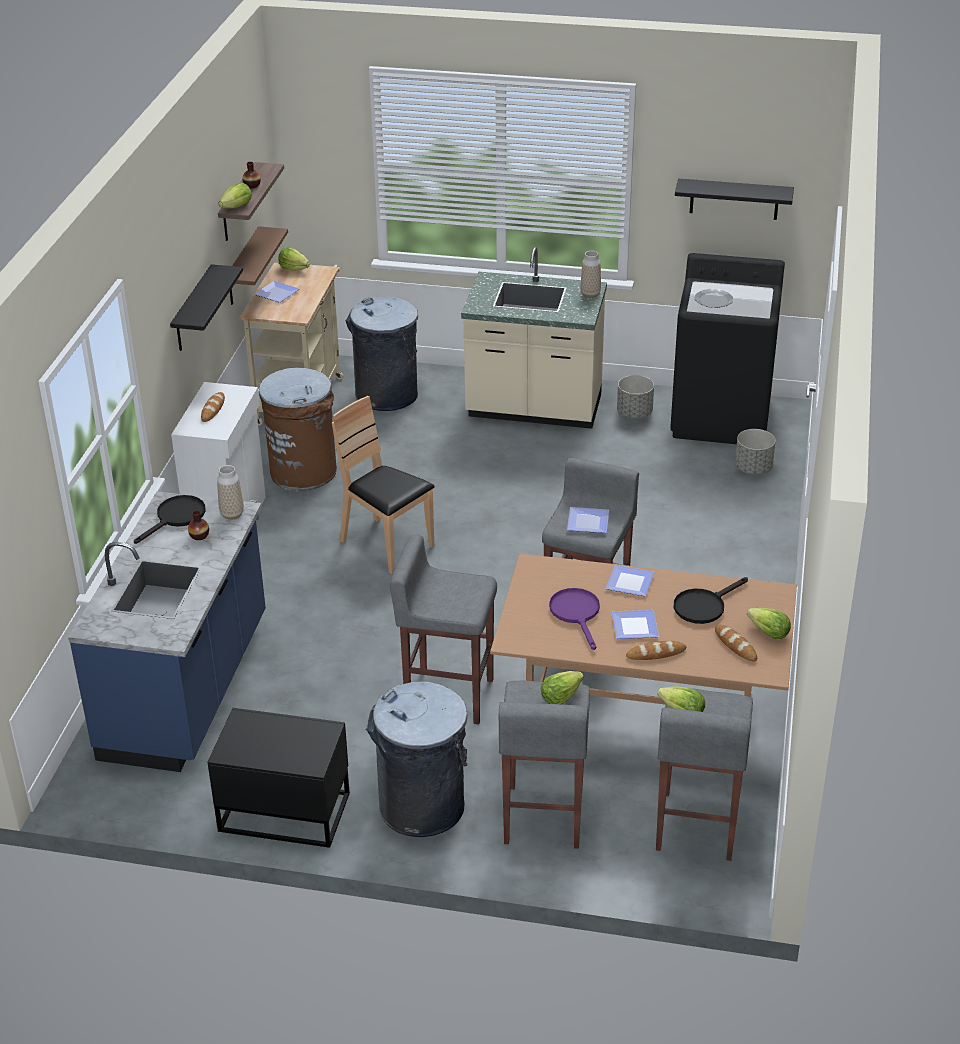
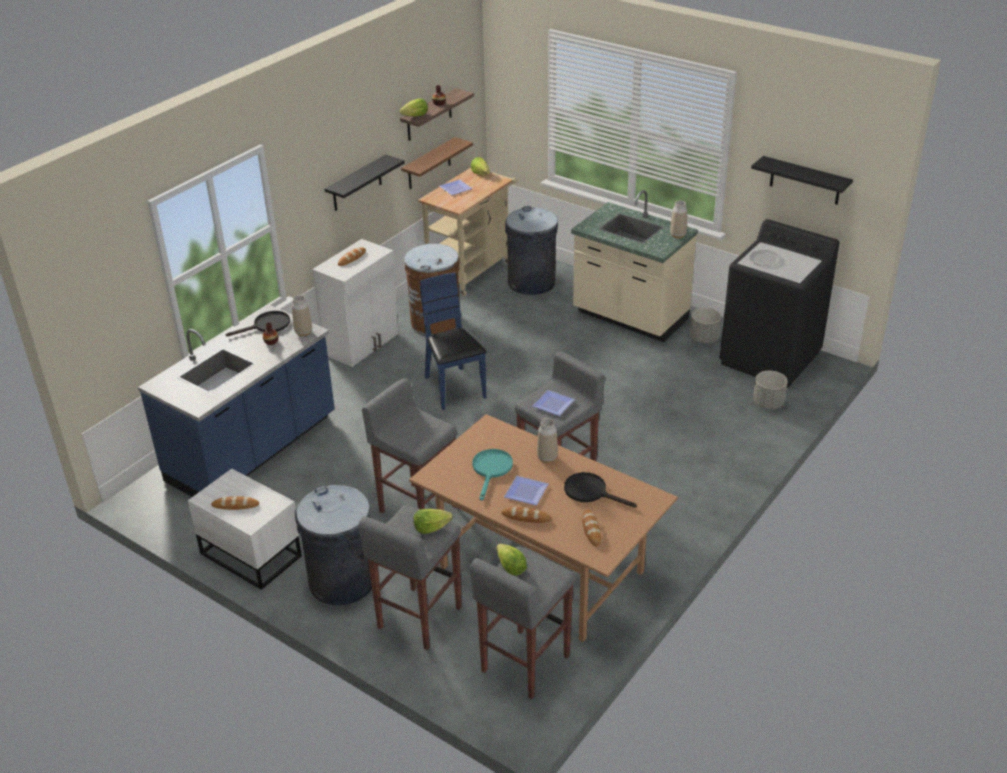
camera: 25 degrees right, 0 degrees up
black nightstand [207,708,350,848] -> white nightstand [188,469,302,590]
brown chair [332,396,435,574] -> blue chair [420,273,487,410]
purple frying pan [549,588,600,650] -> turquoise frying pan [472,449,513,501]
plate [605,565,655,596] -> vase [537,418,558,463]
black frying pan [674,577,748,624] -> black frying pan turned 45 degrees clockwise [564,472,637,508]
lettuce [747,608,791,639] -> none
none -> bread [211,496,259,510]

